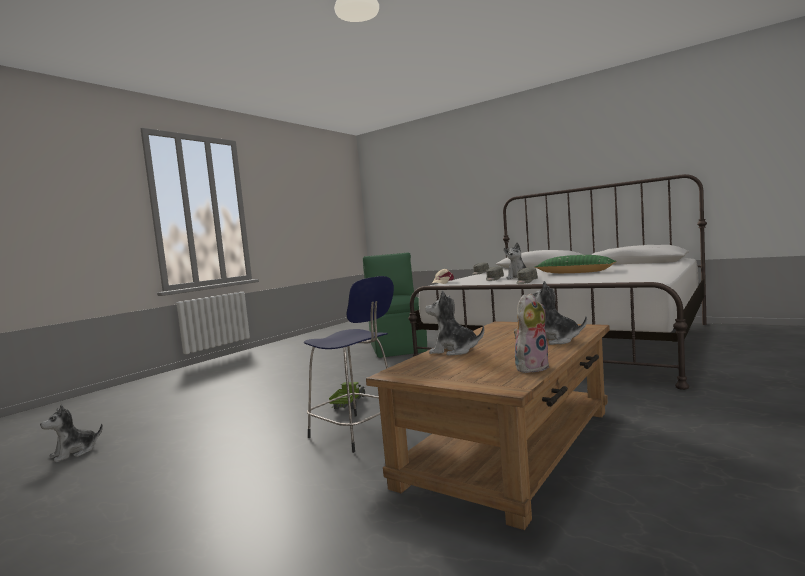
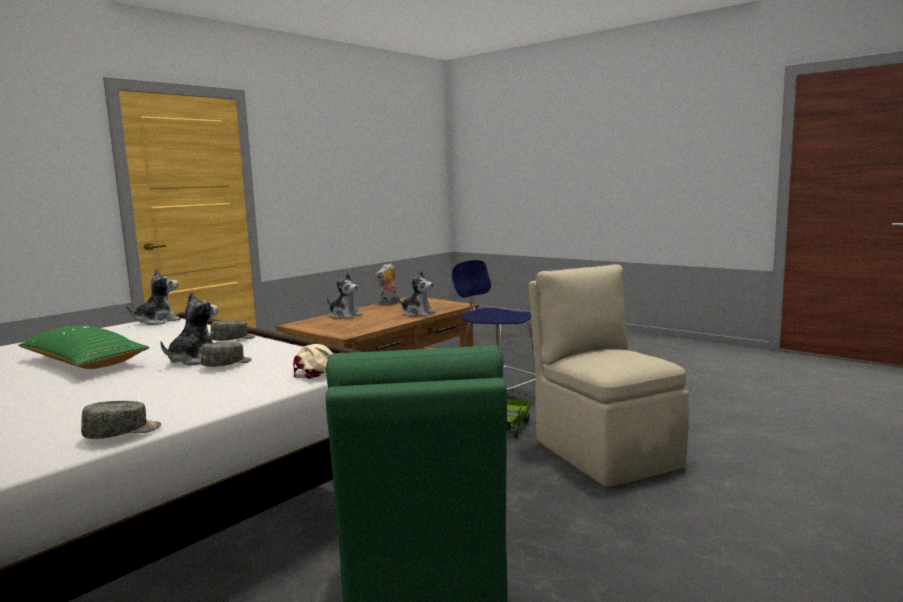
camera: 175 degrees left, 5 degrees up
plush toy [40,405,103,462] -> plush toy moved to [126,269,181,325]
none -> beige chair [529,264,689,487]

